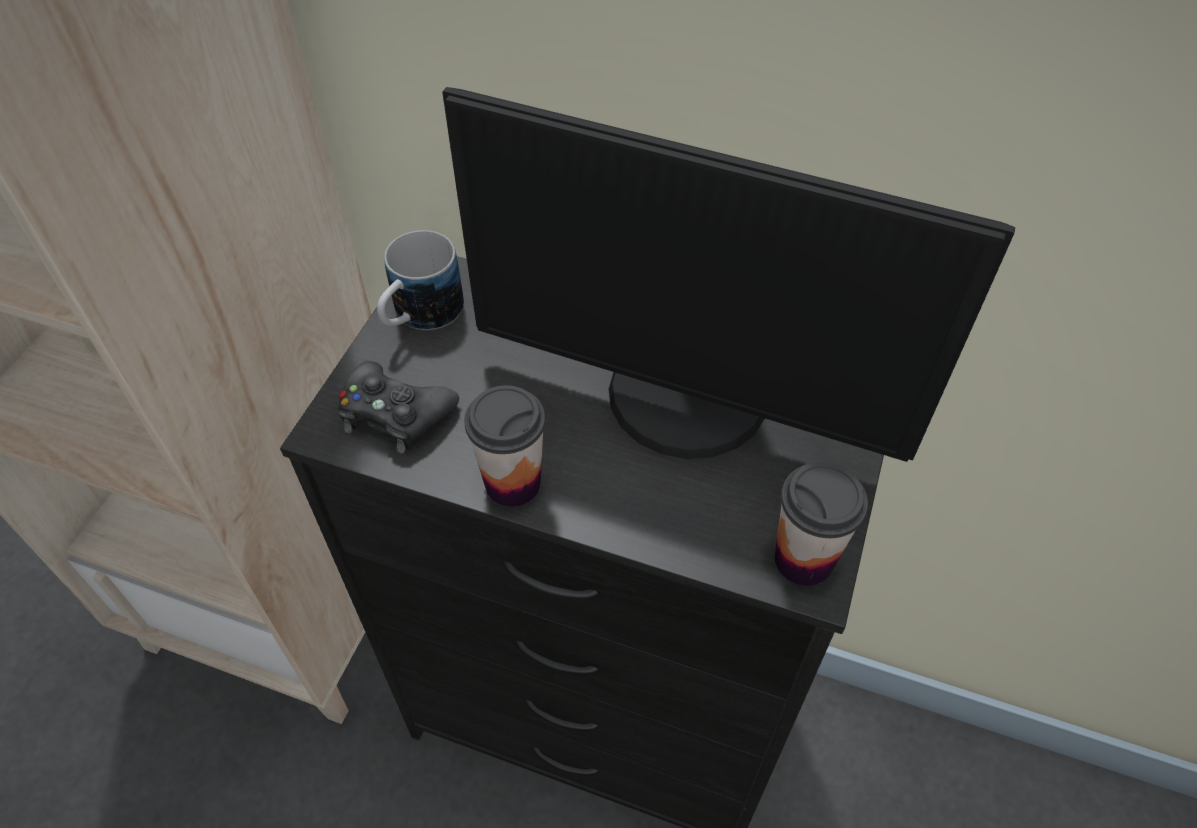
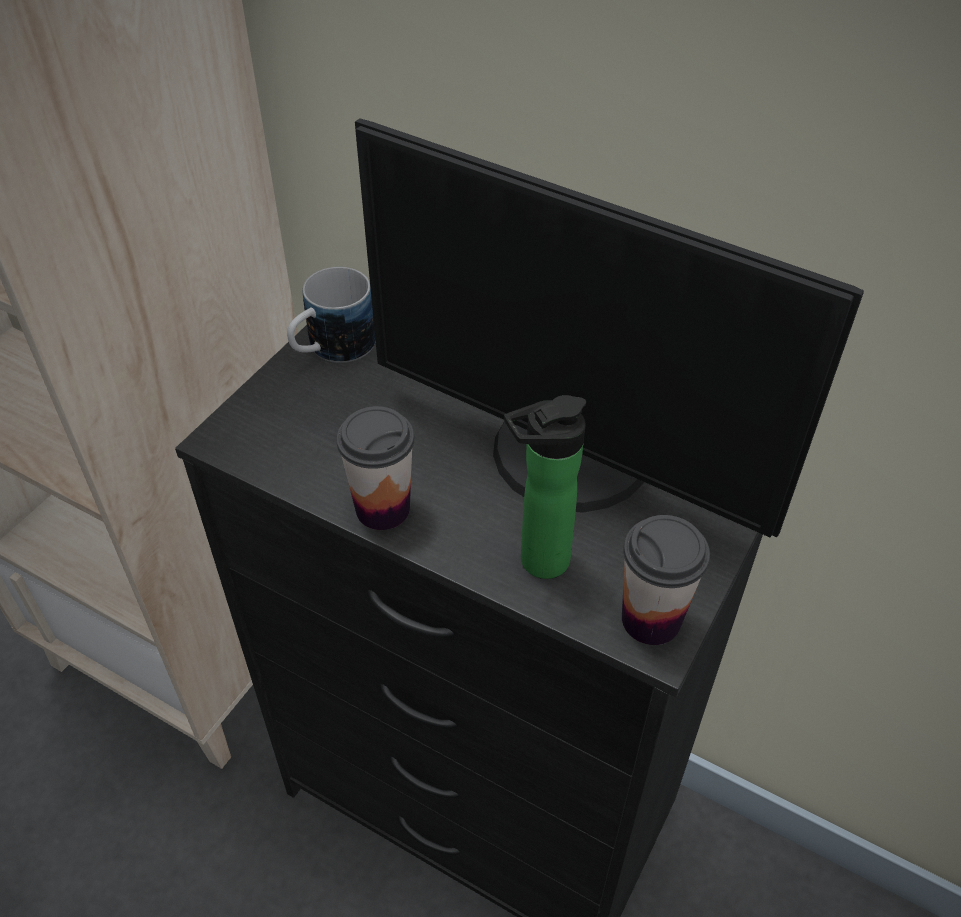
camera: 10 degrees right, 5 degrees down
black game controller [338,361,459,453] -> none
none -> bottle [504,395,586,579]

